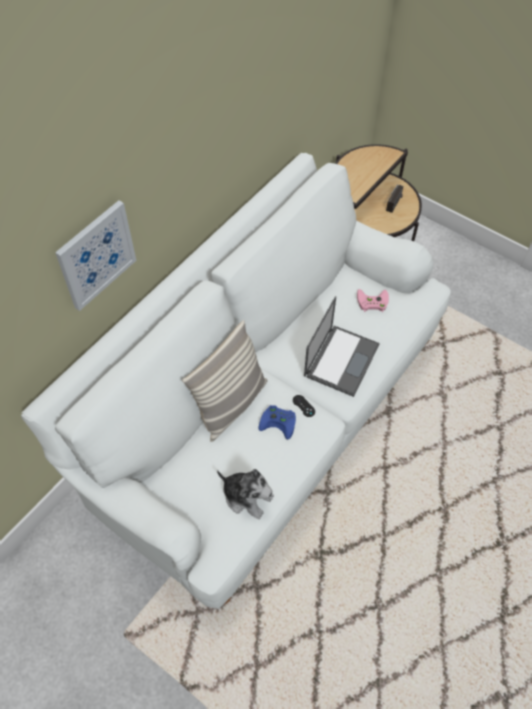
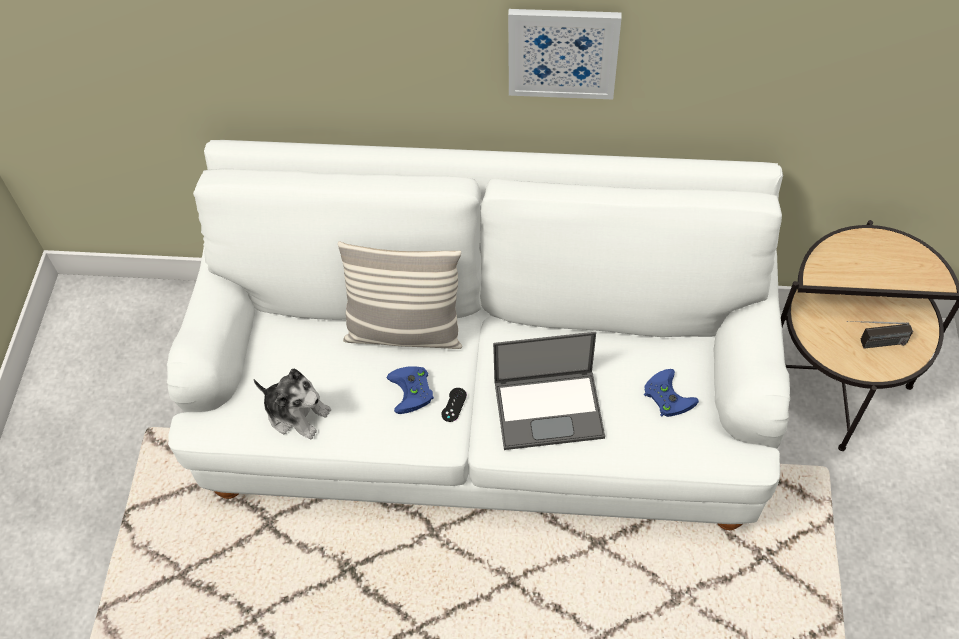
camera: 60 degrees right, 0 degrees up
picture [55,200,136,311] -> picture moved to [508,9,622,99]
plush toy [217,469,274,519] -> plush toy turned 60 degrees counterclockwise [253,369,331,439]
pink game controller [357,289,389,312] -> blue game controller [644,369,699,417]

